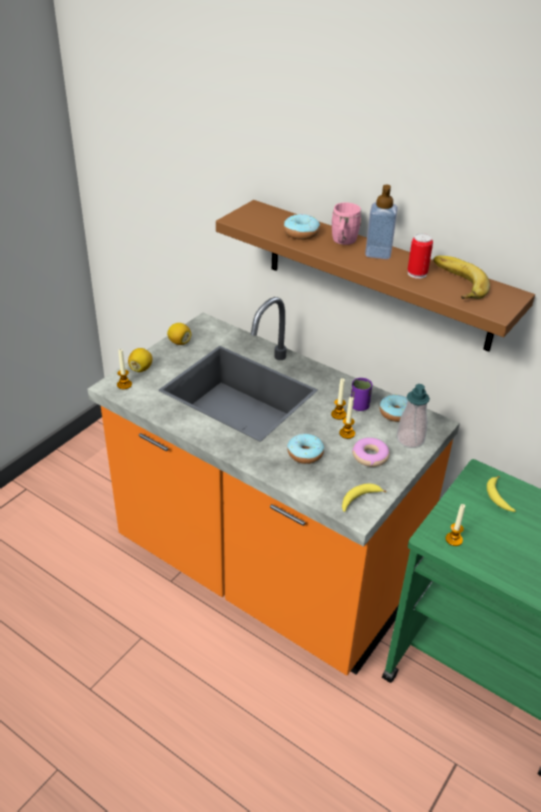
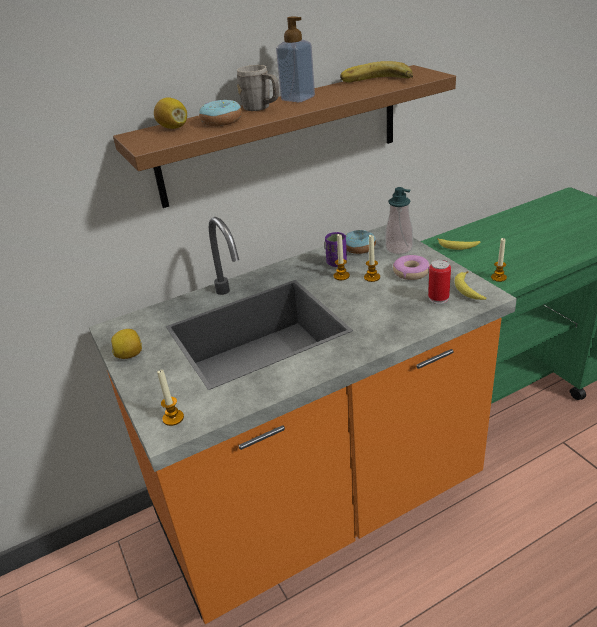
camera: 60 degrees left, 5 degrees down
lemon [128,348,152,372] -> lemon moved to [154,97,187,129]
donut [287,434,324,464] -> none
pink mug [332,202,361,245] -> grey mug [237,65,279,111]
can [407,233,433,279] -> can moved to [428,259,451,304]

